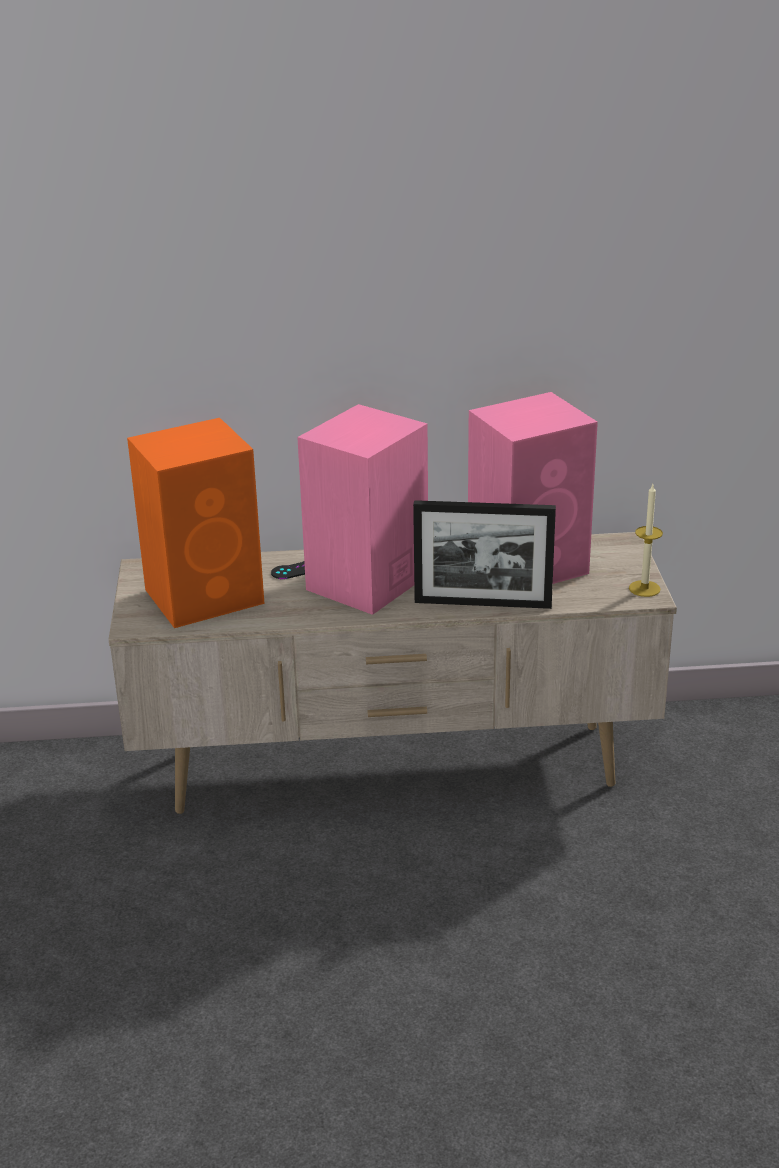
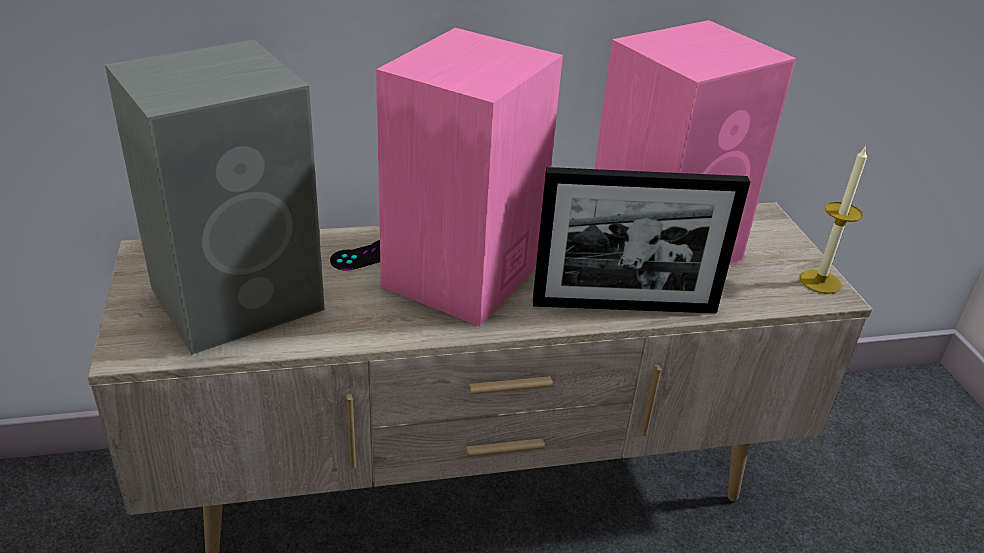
camera: 10 degrees left, 5 degrees up
orange speaker [127,418,264,628] -> grey speaker [105,40,325,354]

